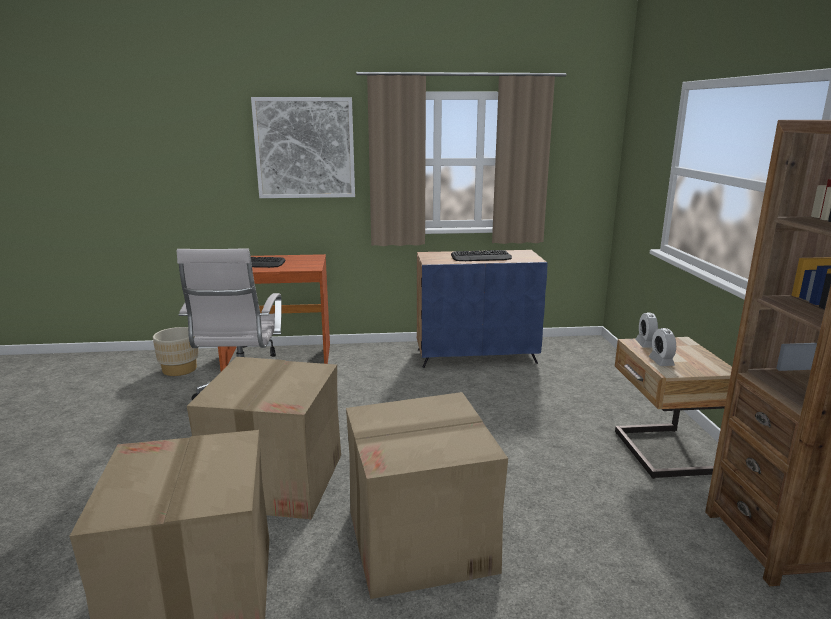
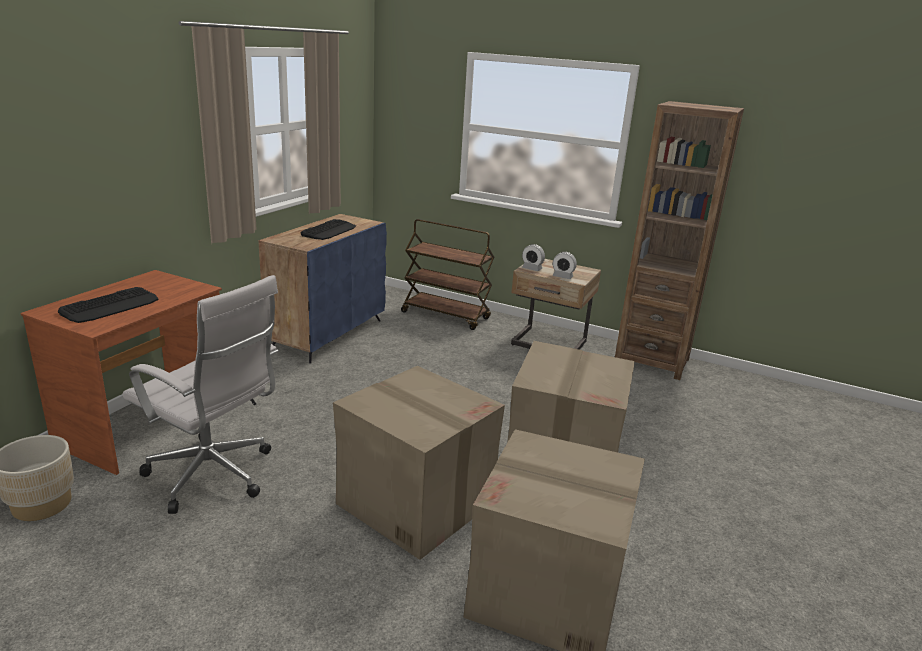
camera: 60 degrees left, 5 degrees up
picture [251,97,355,198] -> none
none -> brown cart [401,219,494,330]

